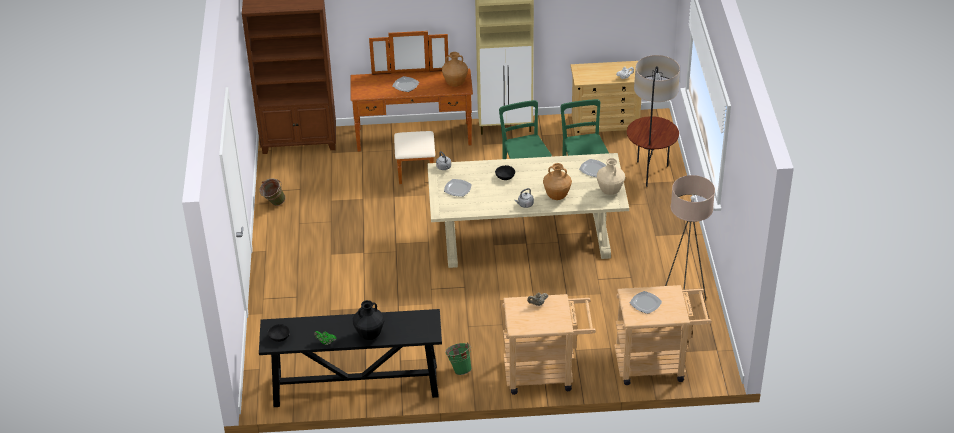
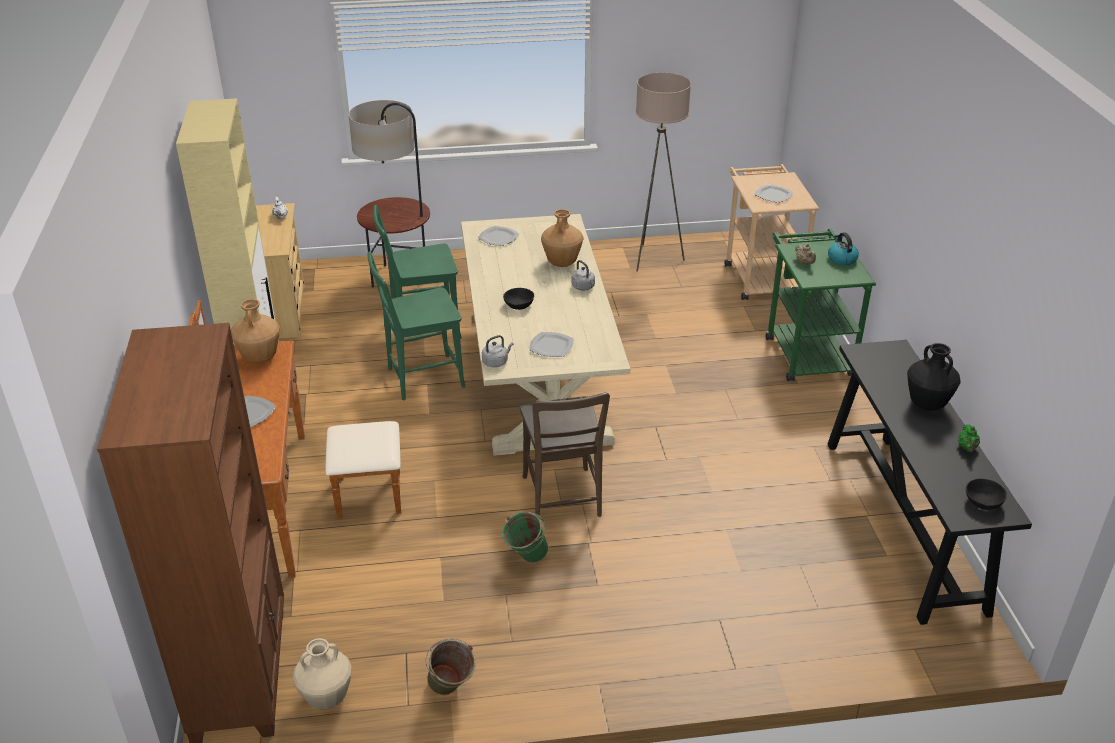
camera: 95 degrees left, 5 degrees down
green bucket [445,342,472,375] -> green bucket moved to [502,512,549,563]
beige cart [502,294,596,395] -> green cart [766,229,876,381]
beige vase [597,158,625,195] -> beige vase moved to [293,638,352,710]
none -> brown chair [520,392,610,517]
none -> kettle [828,232,859,265]

